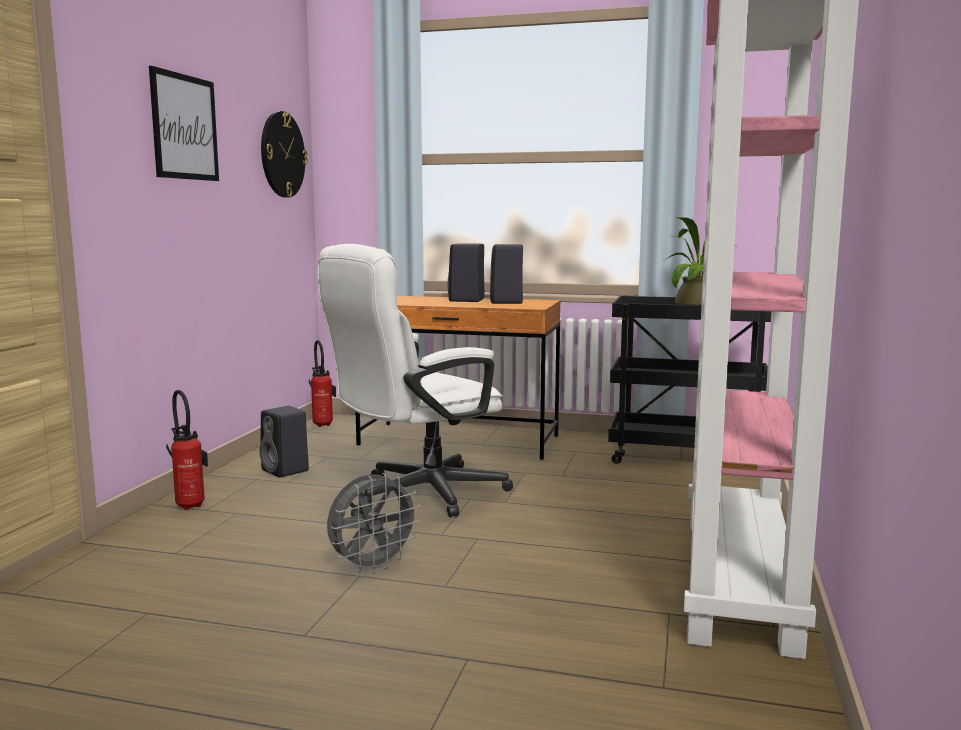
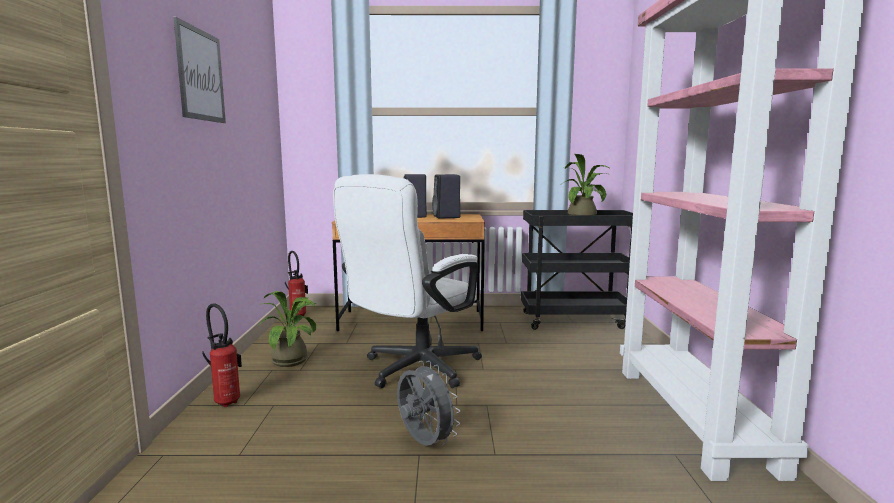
camera: 15 degrees left, 0 degrees up
black speaker [260,406,309,477] -> potted plant [257,291,318,367]
wall clock [261,111,308,198] -> none
grey fan [327,473,421,573] -> grey fan turned 75 degrees counterclockwise [397,361,460,446]

